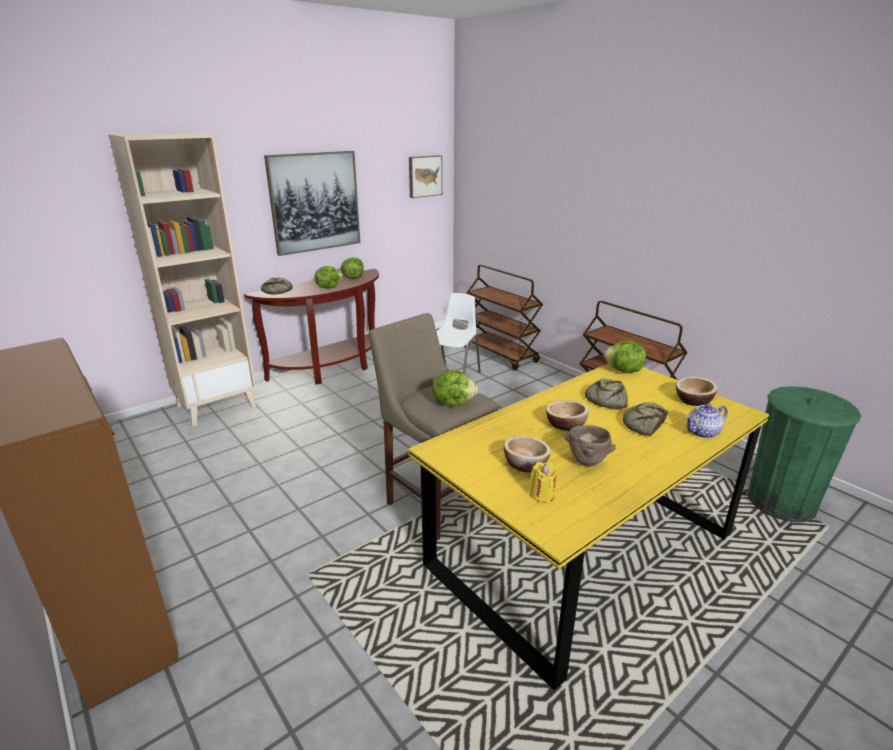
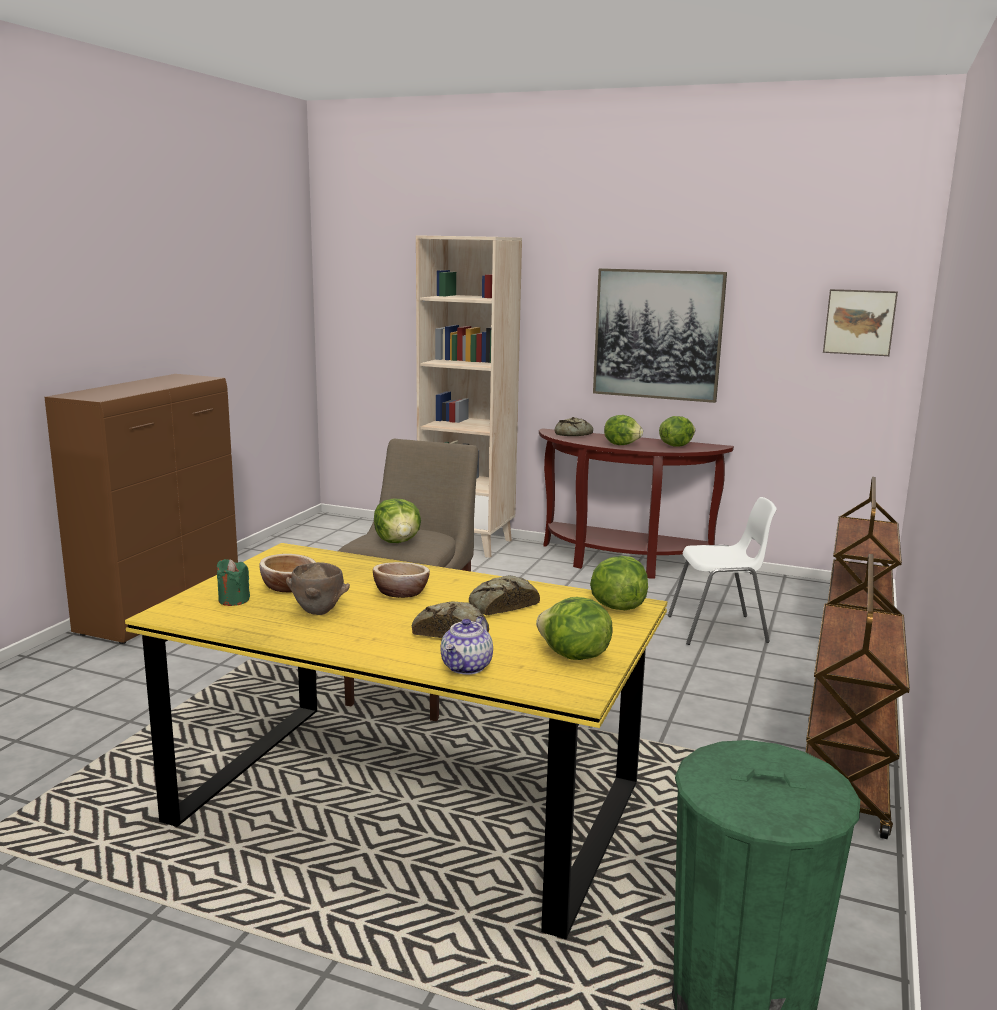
camera: 60 degrees right, 10 degrees down
yellow candle [529,462,559,503] -> green candle [217,559,250,606]
bowl [676,377,717,406] -> lettuce [536,597,612,660]
teapot [685,404,728,438] -> teapot turned 105 degrees counterclockwise [440,616,493,675]

